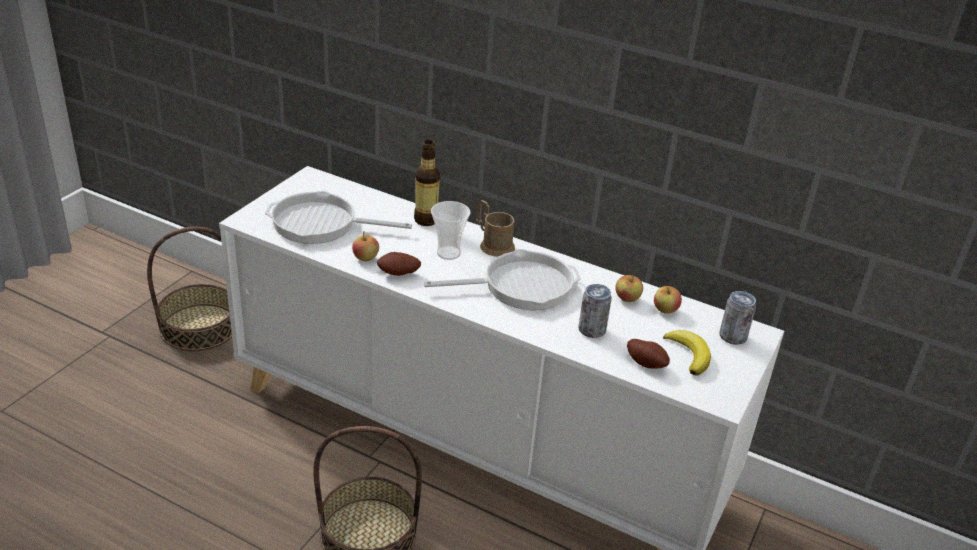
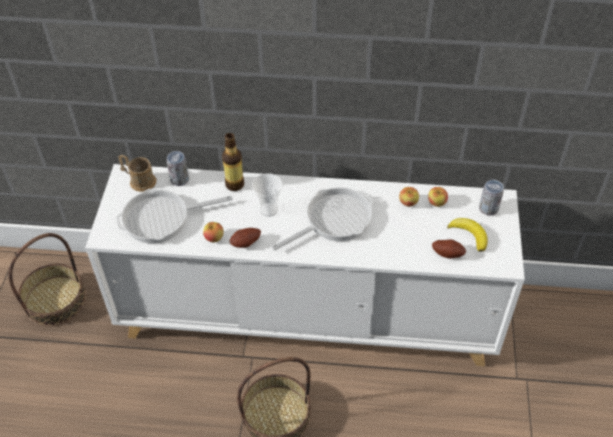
camera: 20 degrees left, 15 degrees up
brown mug [476,200,515,257] -> brown mug moved to [119,155,156,192]
can [578,284,612,338] -> can moved to [167,151,189,186]

